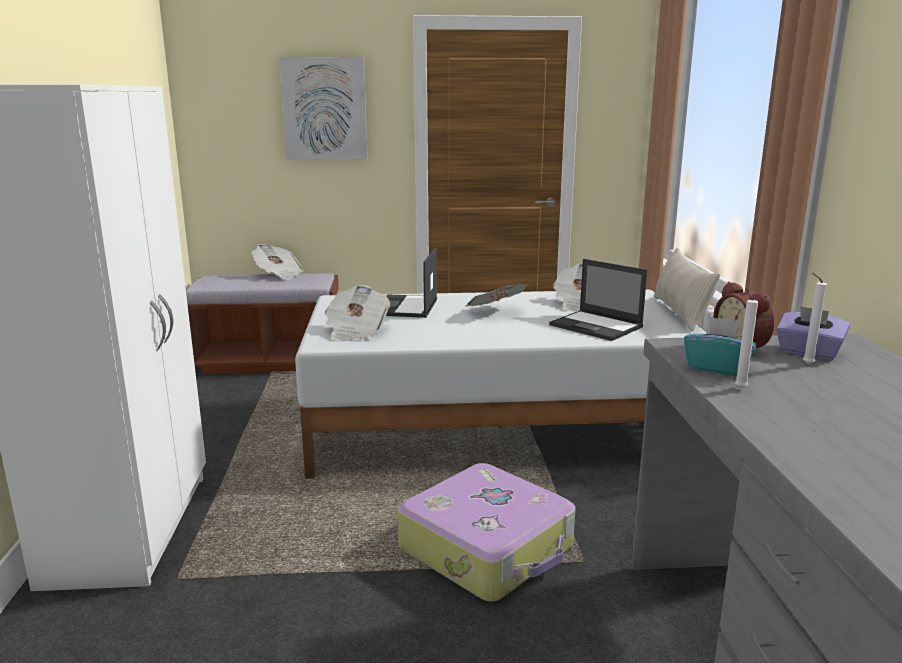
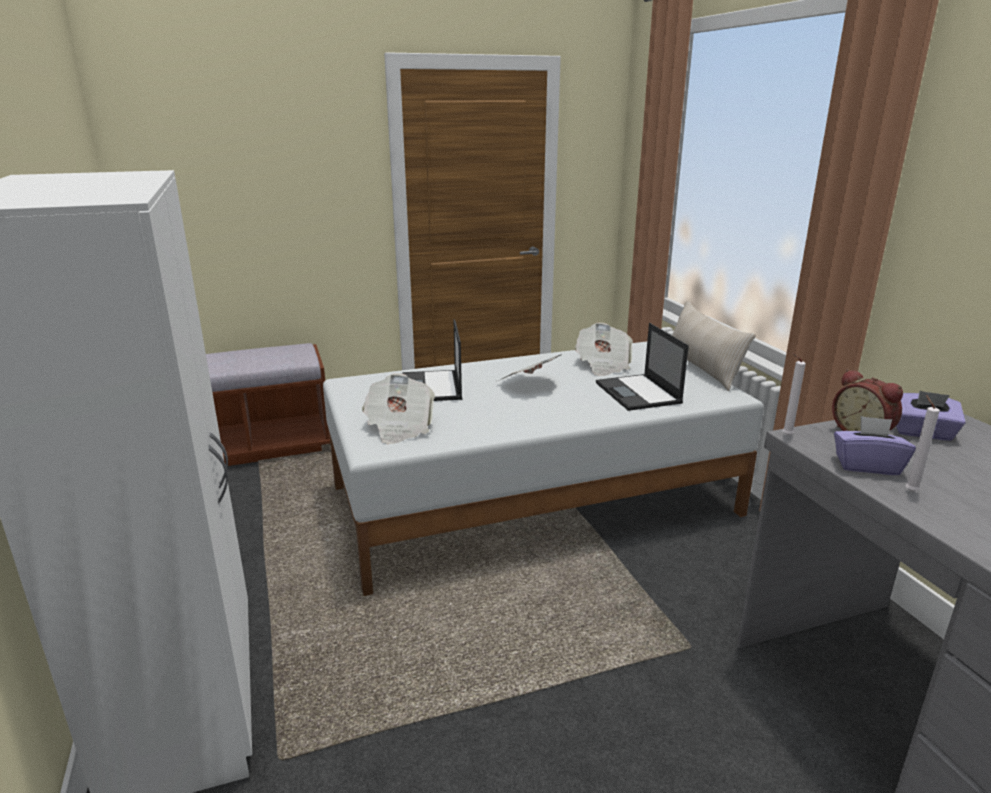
camera: 15 degrees left, 5 degrees up
newspaper [252,244,304,280] -> none
picture [279,57,367,160] -> none
suitcase [397,463,575,602] -> none
laptop [549,259,647,341] -> laptop turned 45 degrees clockwise [596,323,689,411]
turquoise tissue box [684,317,757,376] -> purple tissue box [834,416,916,475]
white candle [803,273,827,365] -> white candle moved to [782,353,806,436]

